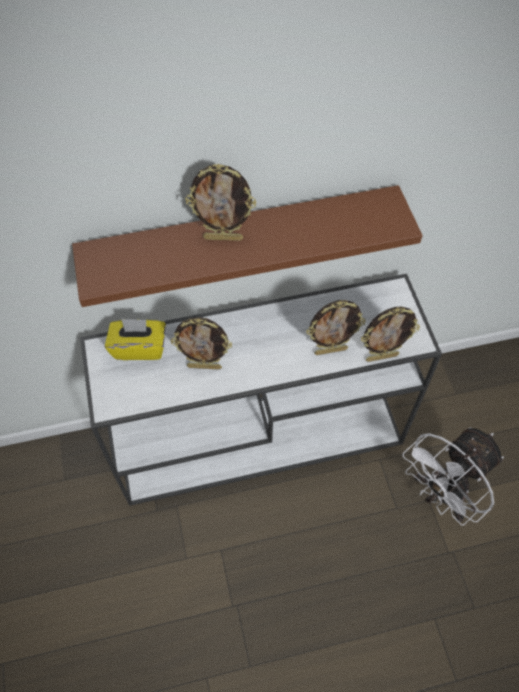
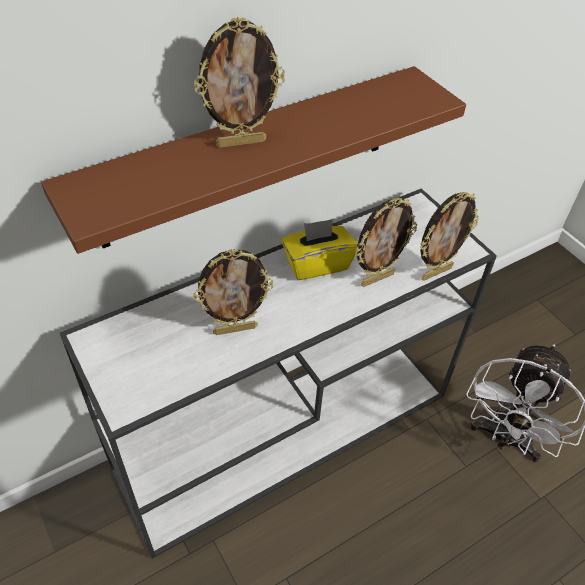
camera: 20 degrees left, 10 degrees down
yellow tissue box [105,318,166,360] -> yellow tissue box moved to [281,219,358,280]

